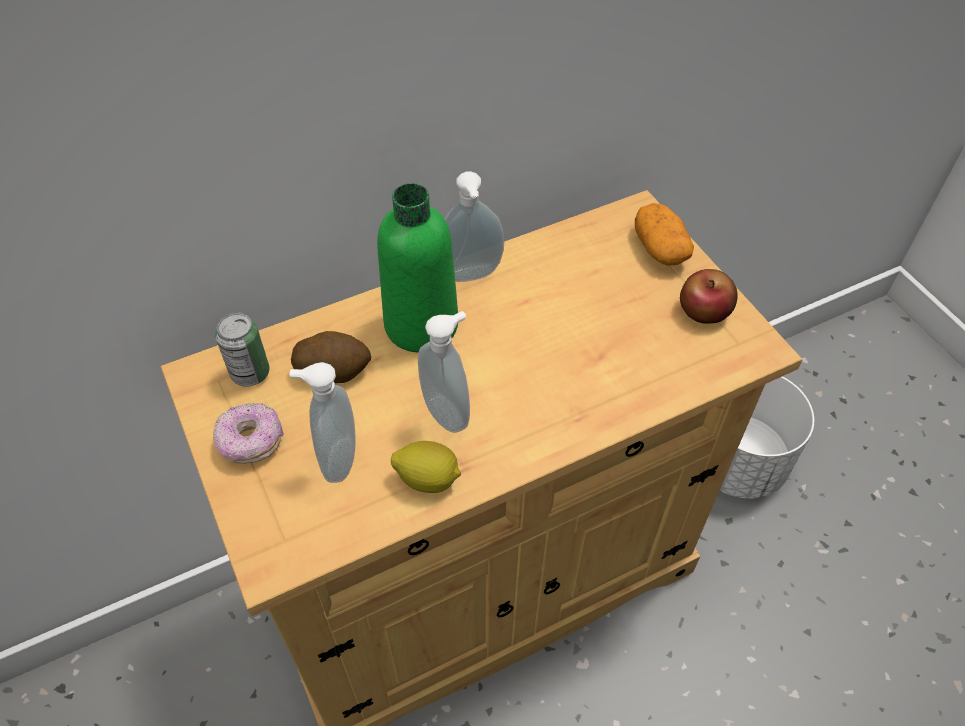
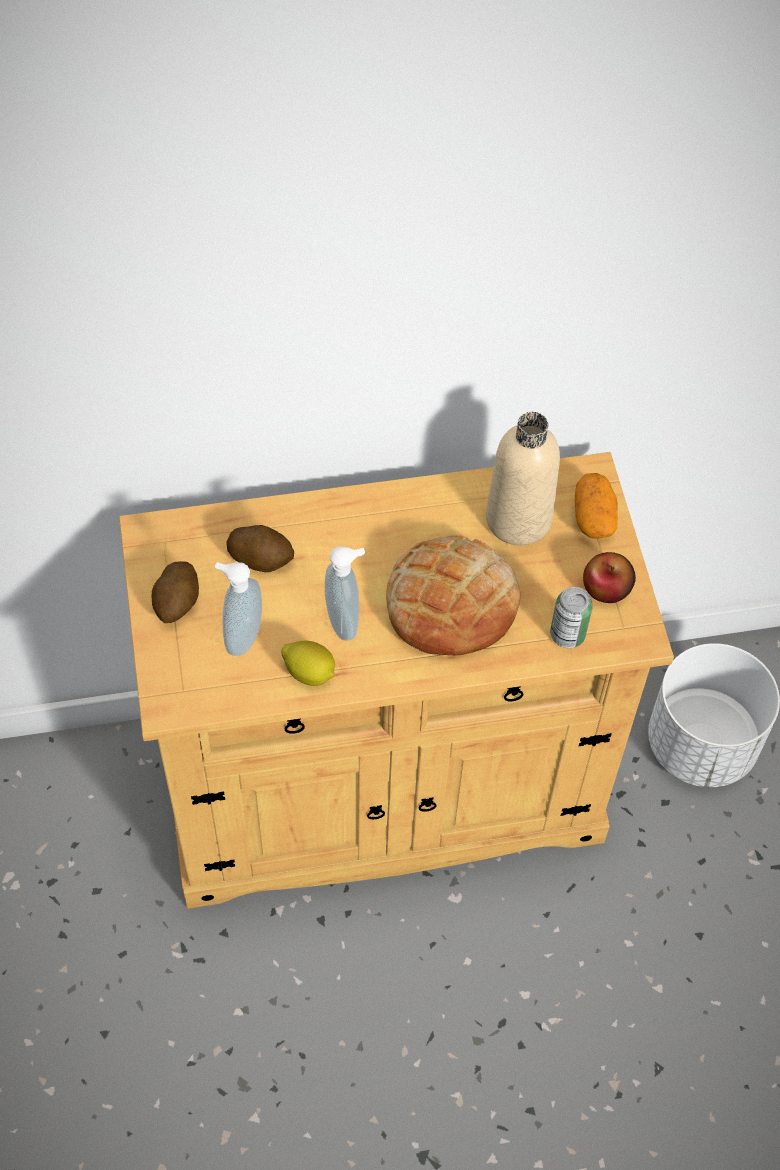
camera: 15 degrees right, 5 degrees up
donut [213,403,284,464] -> potato [152,561,199,623]
can [215,312,270,387] -> can moved to [550,587,593,648]
green bottle [377,183,458,352] -> none
soap dispenser [445,172,504,282] -> none
none -> bread [386,535,520,656]
none -> beige bottle [486,412,560,545]

